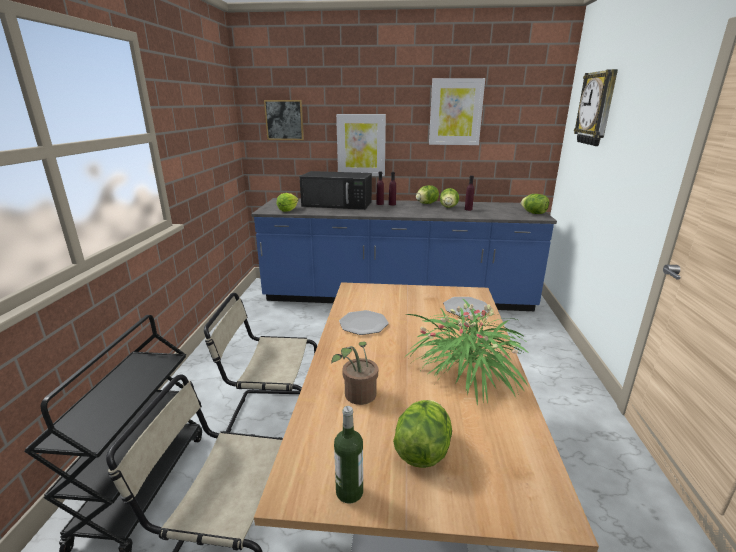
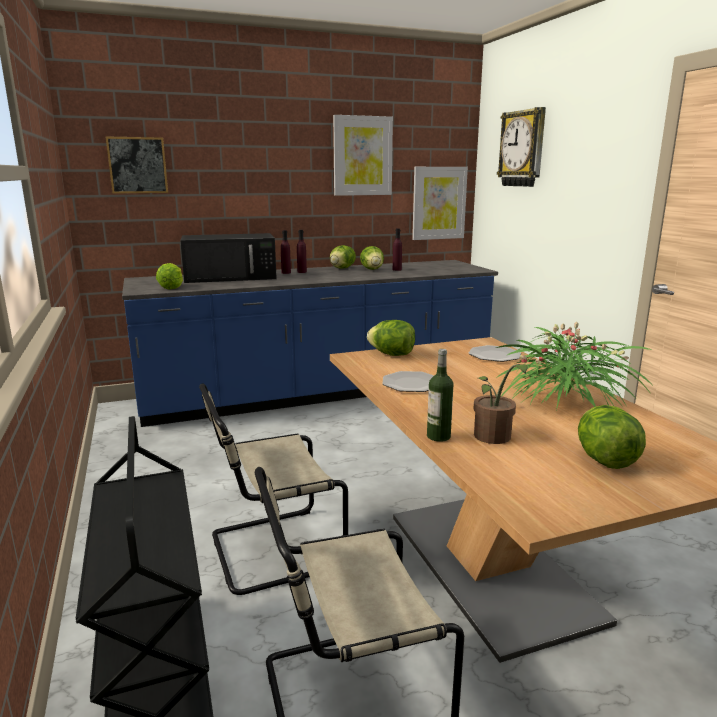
camera: 25 degrees left, 5 degrees down
bottle [334,406,363,503] -> bottle moved to [427,349,454,442]
picture [336,114,386,176] -> picture moved to [412,167,468,240]
lettuce [521,194,549,214] -> lettuce moved to [367,320,415,356]

